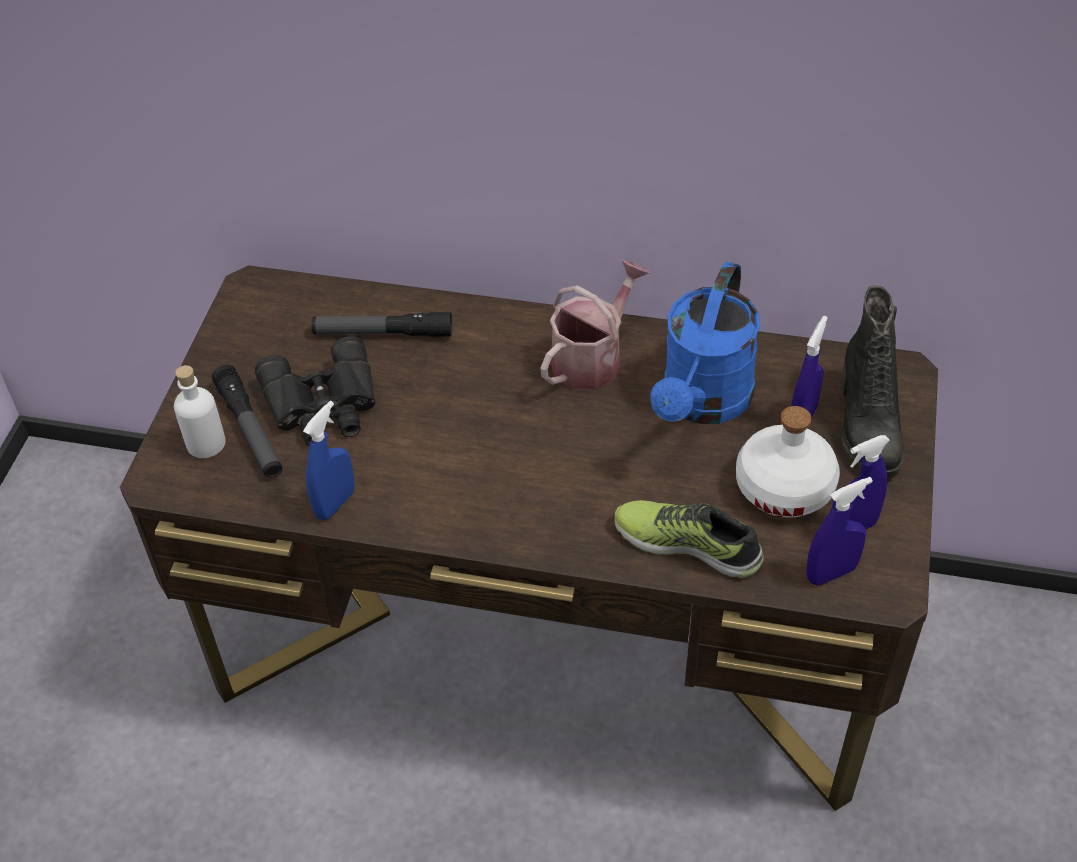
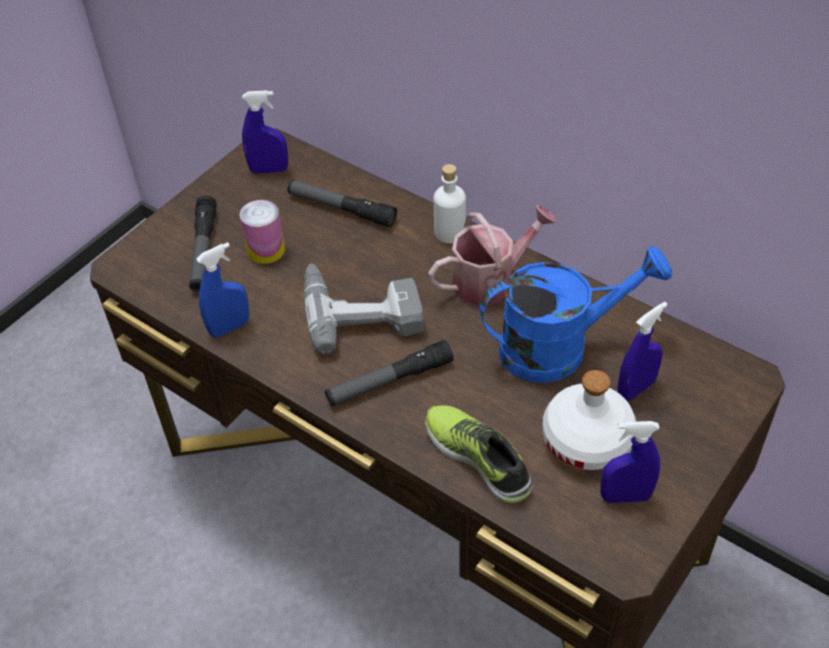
camera: 25 degrees right, 0 degrees up
white bottle [174,365,226,458] -> white bottle moved to [433,164,466,243]
black binoculars [255,336,376,446] -> can [240,200,285,264]
blue watering can [650,262,760,424] -> blue watering can turned 150 degrees counterclockwise [480,246,672,383]
blue spray bottle [806,477,873,586] -> blue spray bottle moved to [242,90,288,173]
black boot [841,286,903,478] -> none
none -> power drill [304,264,424,354]
none -> flashlight [325,340,454,406]

